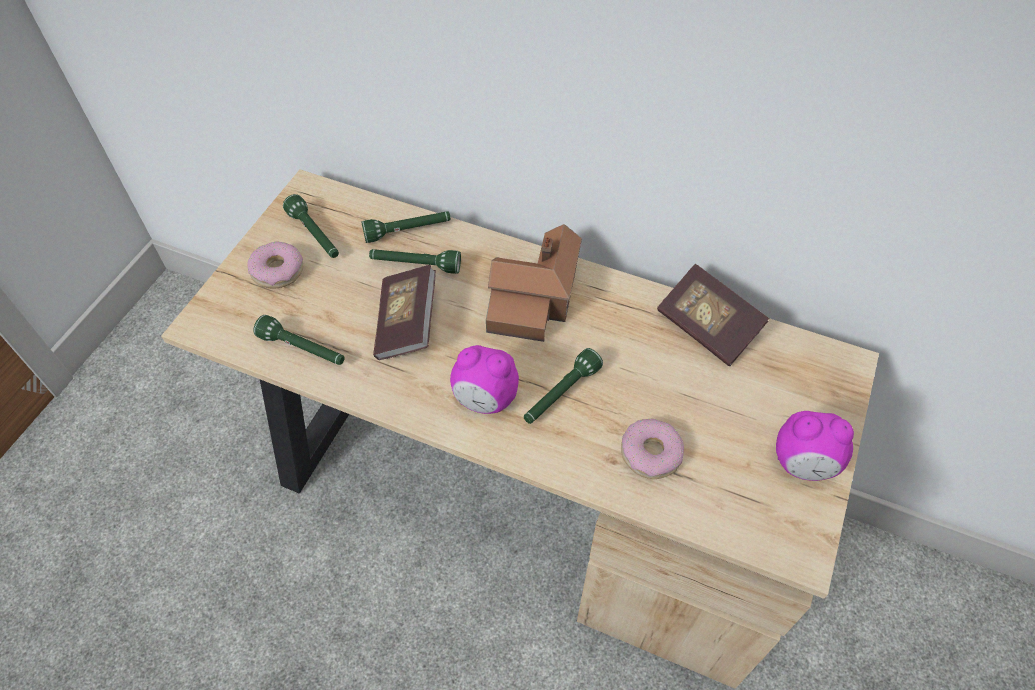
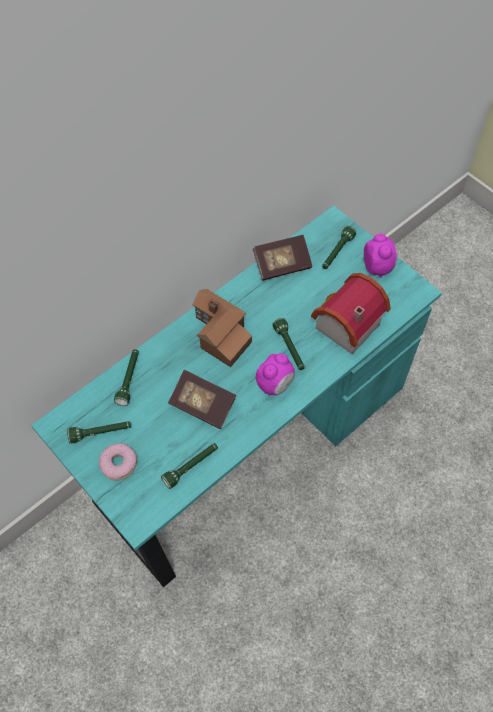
camera: 65 degrees left, 5 degrees up
beige desk [161,169,879,689] -> turquoise desk [31,206,442,587]
green flashlight [369,249,461,274] -> green flashlight moved to [322,226,356,269]
donut [621,418,684,479] -> toy house [311,273,391,354]
alarm clock [776,411,854,481] -> alarm clock turned 45 degrees counterclockwise [364,234,398,278]

